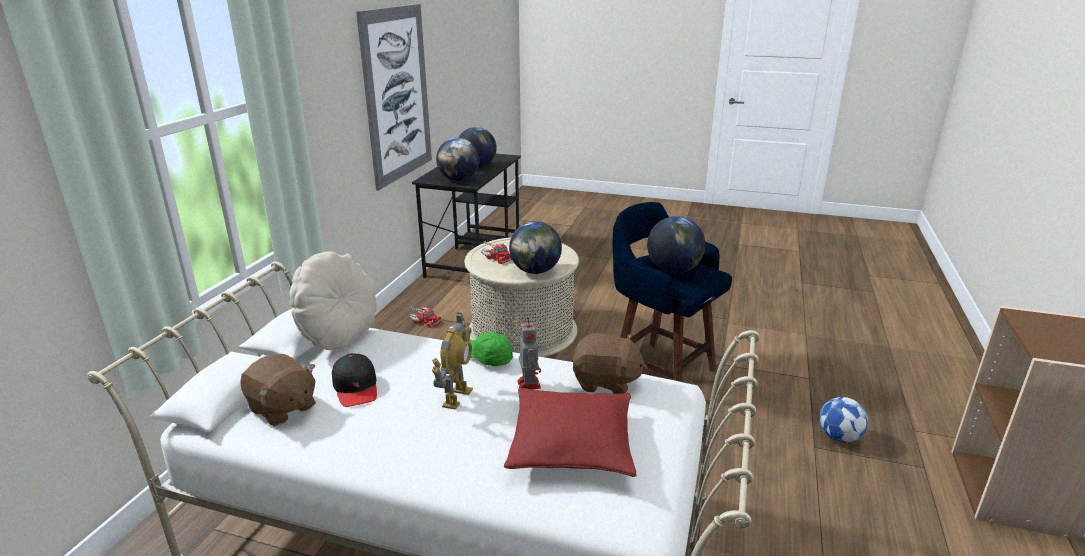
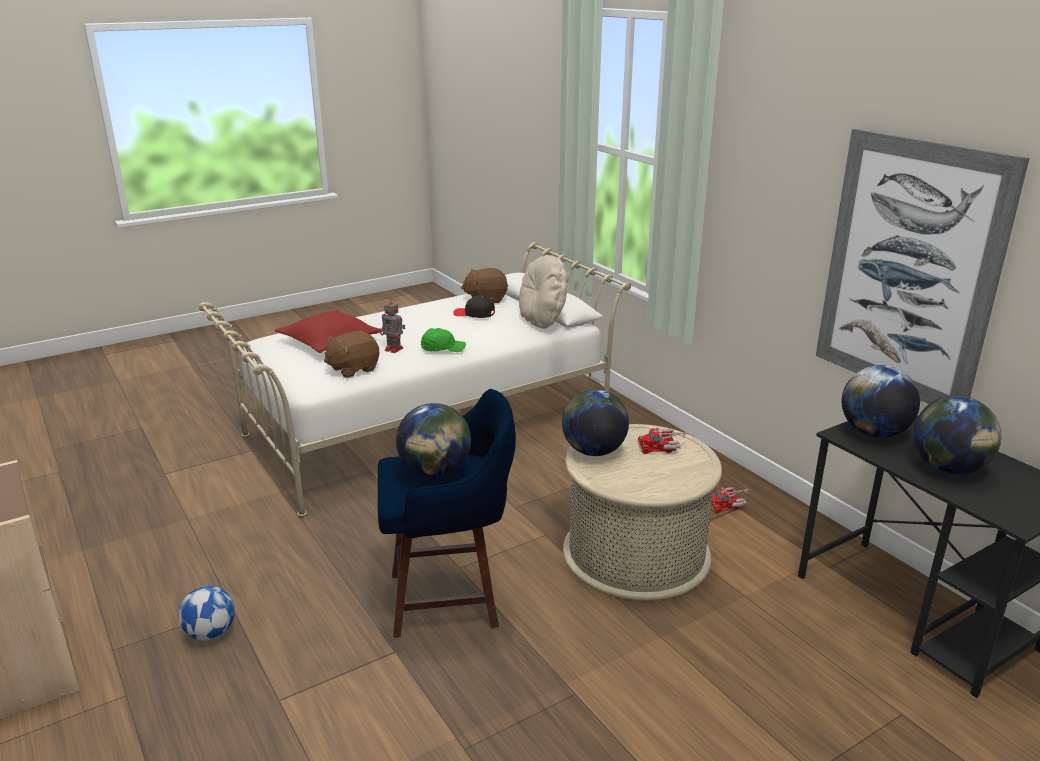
camera: 130 degrees right, 0 degrees up
toy robot [432,312,473,410] -> none

